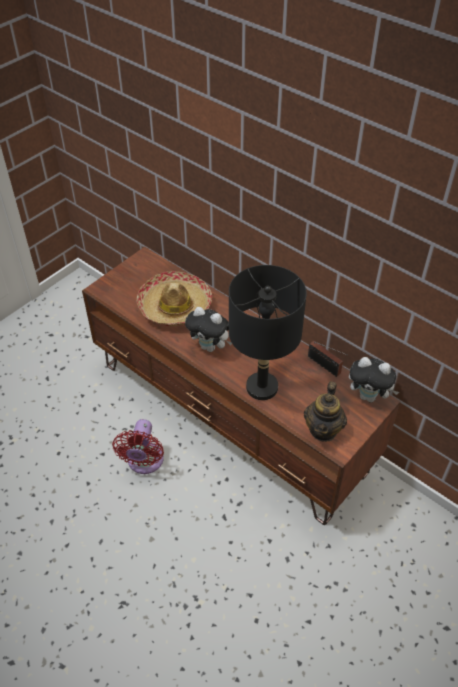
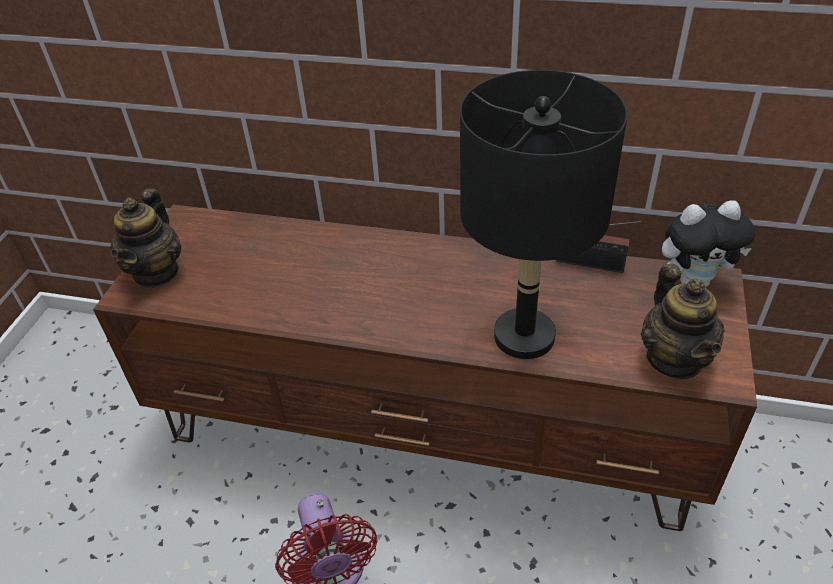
camera: 25 degrees left, 5 degrees down
hat [136,271,212,326] -> none
plush toy [185,307,232,352] -> none
none -> teapot [110,189,181,288]

